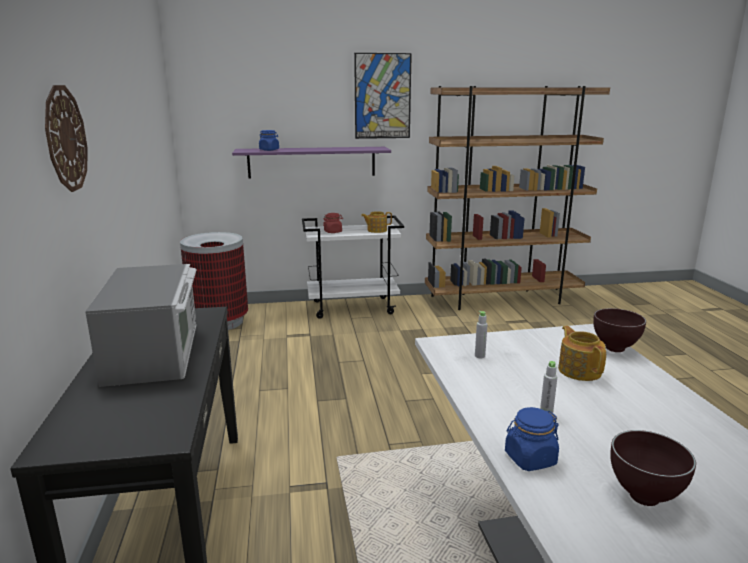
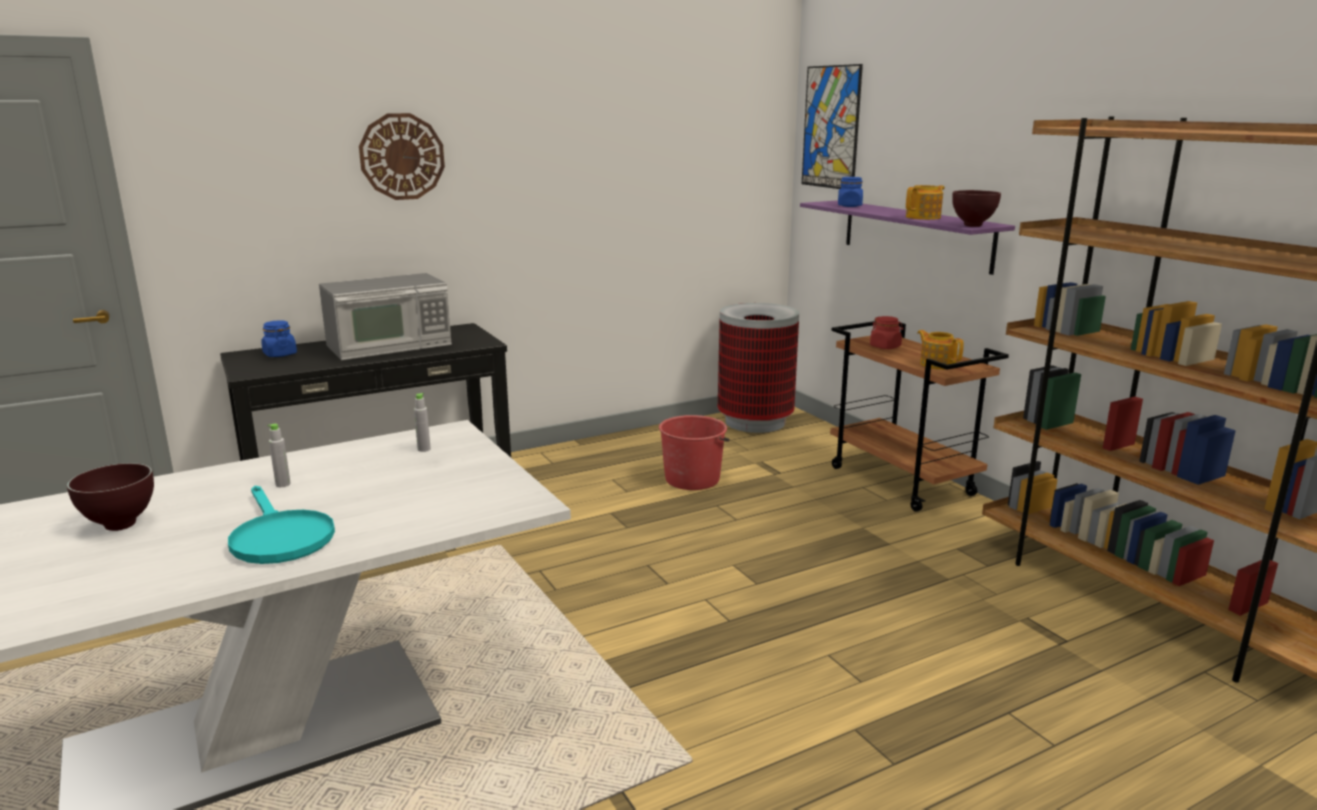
camera: 70 degrees right, 0 degrees up
white cart [302,215,404,319] -> brown cart [830,321,1009,512]
picture [354,53,412,139] -> picture moved to [802,64,863,189]
blue jar [505,407,559,471] -> blue jar moved to [261,320,297,357]
teapot [558,326,606,381] -> teapot moved to [906,185,945,220]
brown bowl [593,308,646,352] -> brown bowl moved to [952,190,1001,227]
none -> turquoise frying pan [228,486,335,564]
none -> red bucket [659,415,730,490]

